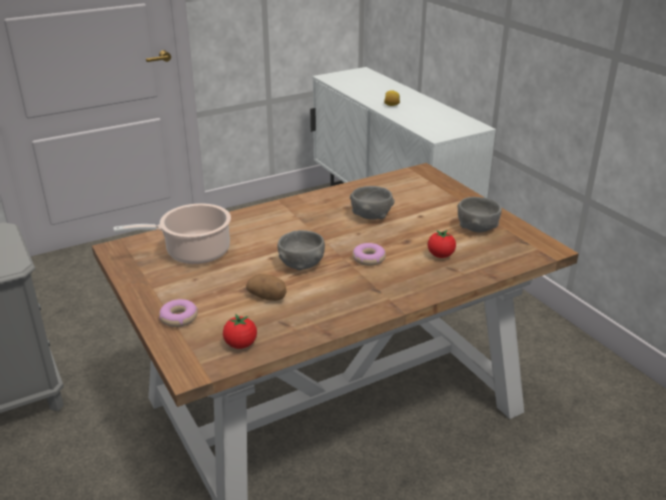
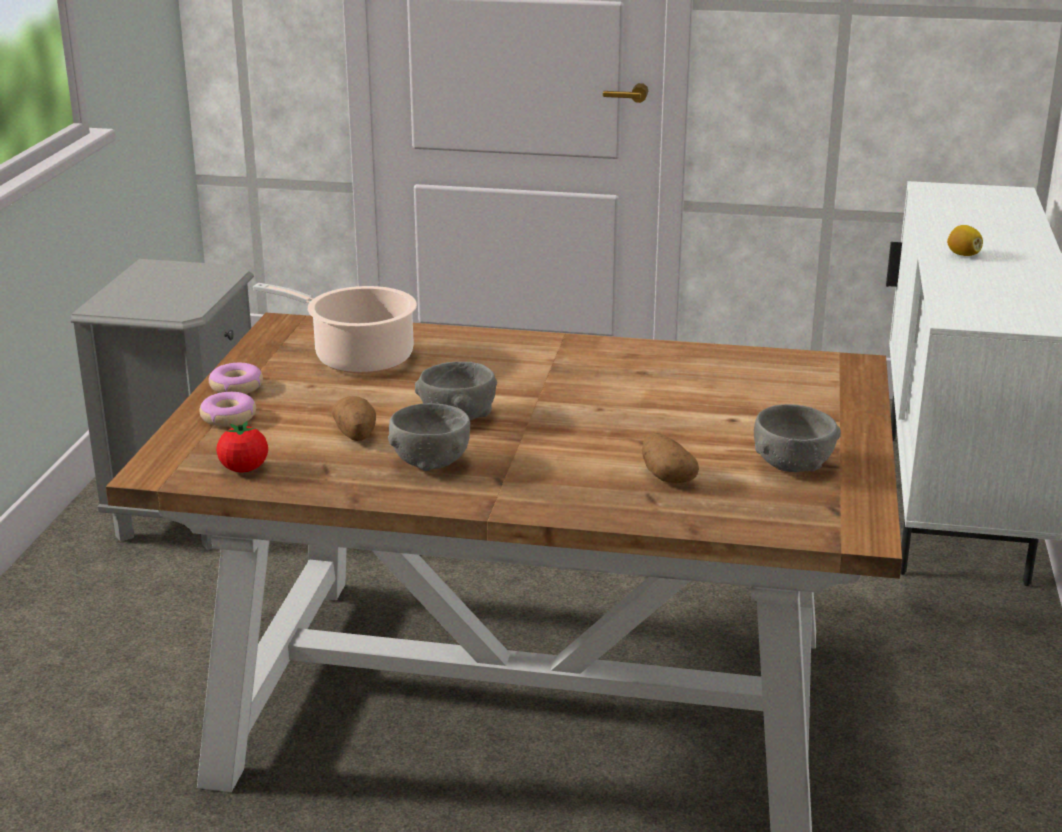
camera: 40 degrees right, 5 degrees down
grey bowl [350,186,395,220] -> grey bowl moved to [388,403,470,471]
donut [352,243,386,266] -> donut moved to [209,363,263,394]
tomato [428,230,456,258] -> potato [642,433,699,483]

